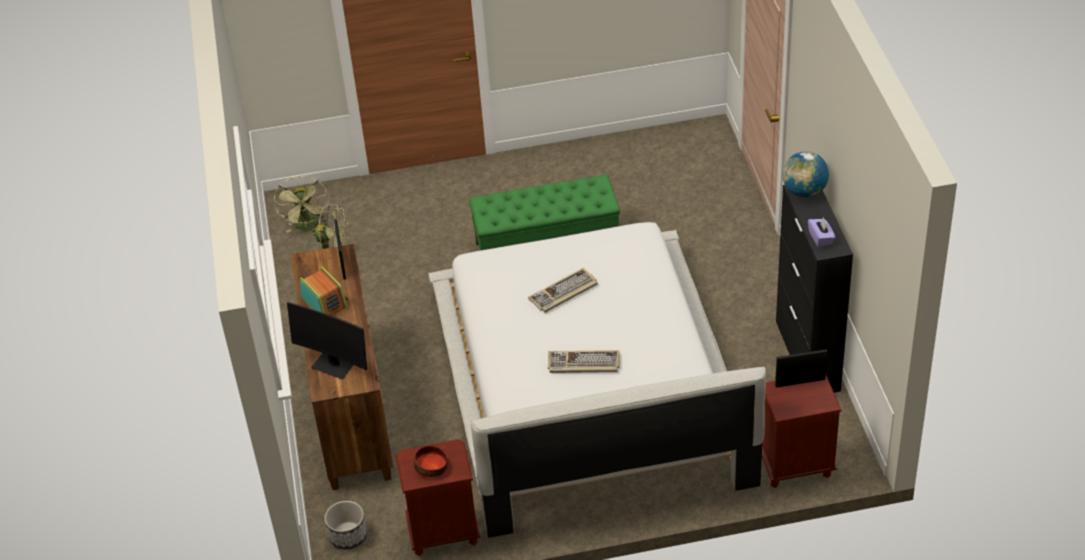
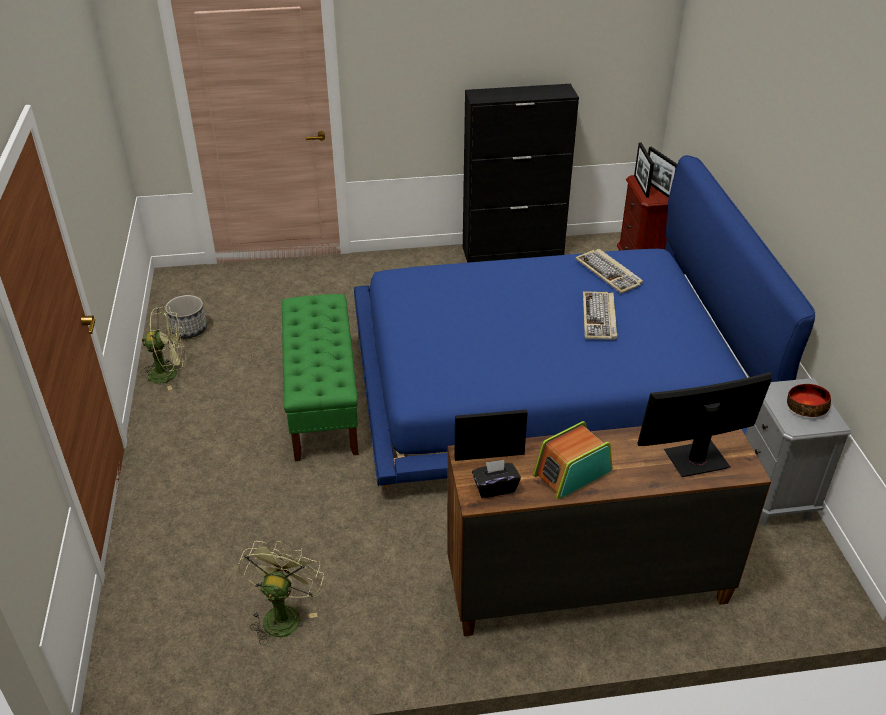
camera: 90 degrees left, 5 degrees down
green fan [274,176,329,233] -> green fan moved to [140,306,187,390]
monitor [287,302,367,380] -> monitor turned 135 degrees counterclockwise [637,372,772,477]
planter [325,501,367,549] -> planter moved to [165,295,207,338]
brown nightstand [396,439,480,556] -> grey nightstand [745,378,851,526]
white bed [428,222,766,538] -> blue bed [354,155,815,487]
keyboard [528,268,598,313] -> keyboard moved to [575,249,643,294]
globe [782,151,829,197] -> none
purple tissue box [808,217,835,248] -> none
none -> black tissue box [472,459,521,498]
none -> picture frame [648,147,677,198]

